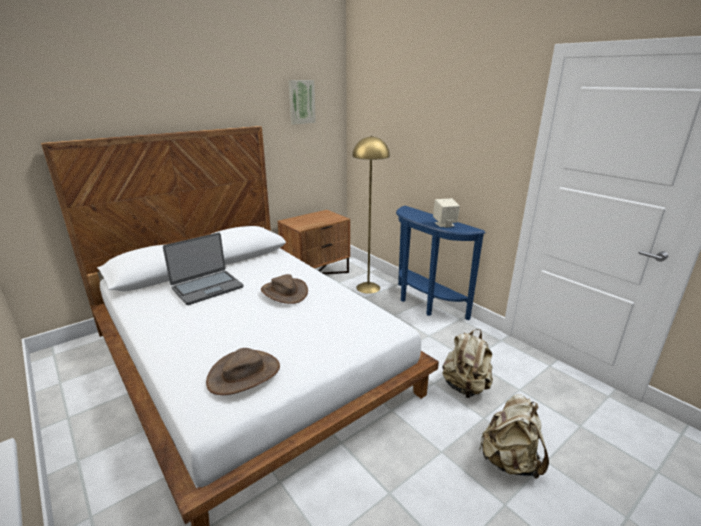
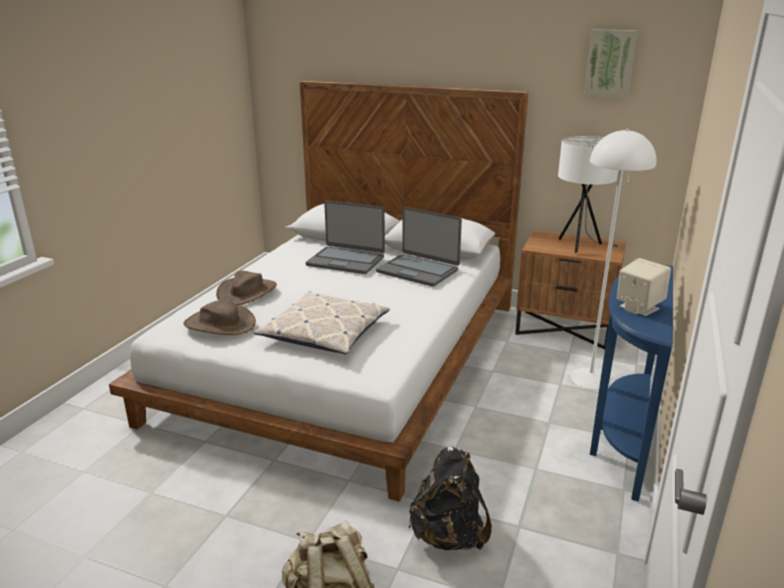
camera: 60 degrees right, 0 degrees up
brown hat [261,274,308,304] -> brown hat moved to [216,271,277,305]
yellow floor lamp [352,136,390,294] -> white floor lamp [570,129,657,390]
beige backpack [442,329,493,398] -> black backpack [409,446,492,550]
none -> pillow [253,291,390,354]
none -> laptop [376,207,462,287]
none -> white table lamp [558,136,620,253]

